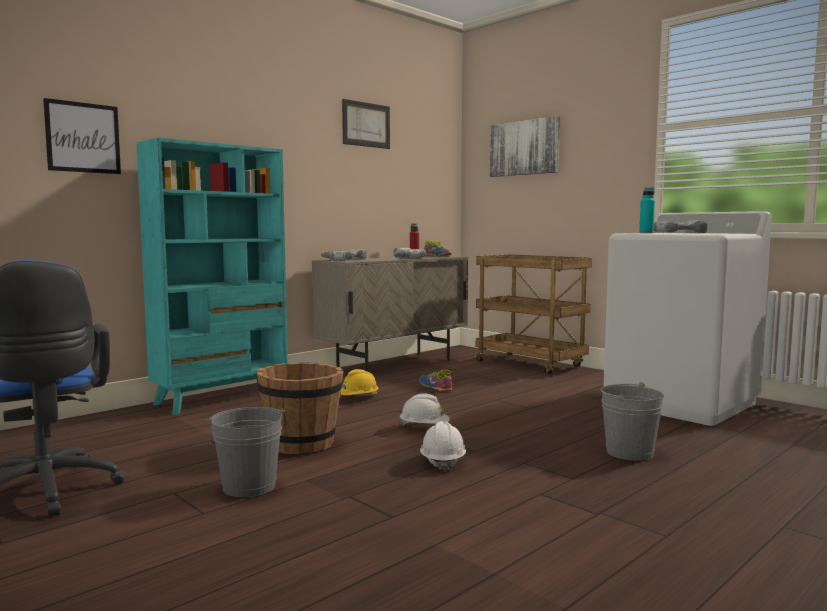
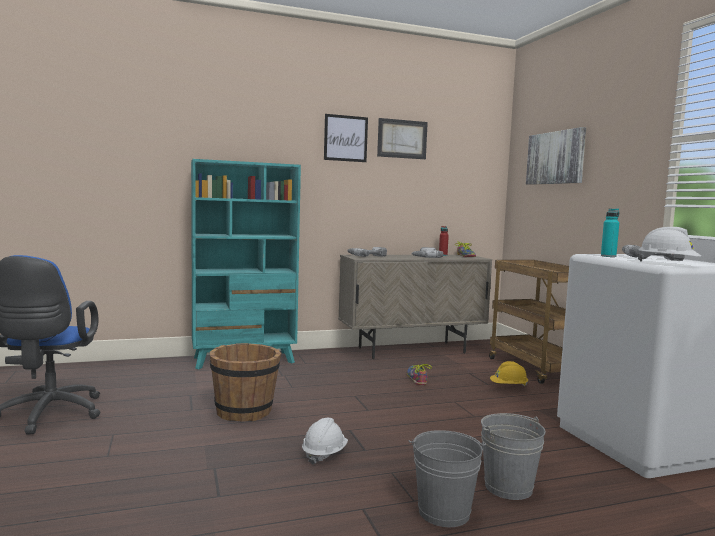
camera: 25 degrees right, 0 degrees up
picture [43,98,121,174] -> picture moved to [324,114,368,162]
grey bucket [206,407,285,497] -> grey bucket moved to [409,430,486,527]
yellow hard hat [340,369,379,396] -> yellow hard hat moved to [490,361,528,386]
white hard hat [399,394,450,426] -> white hard hat moved to [637,227,701,262]

